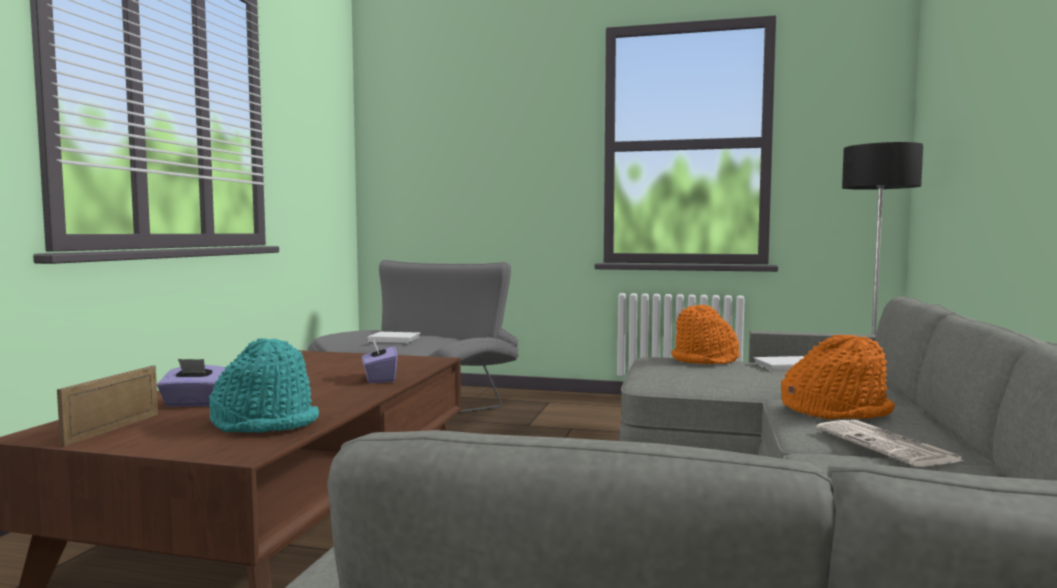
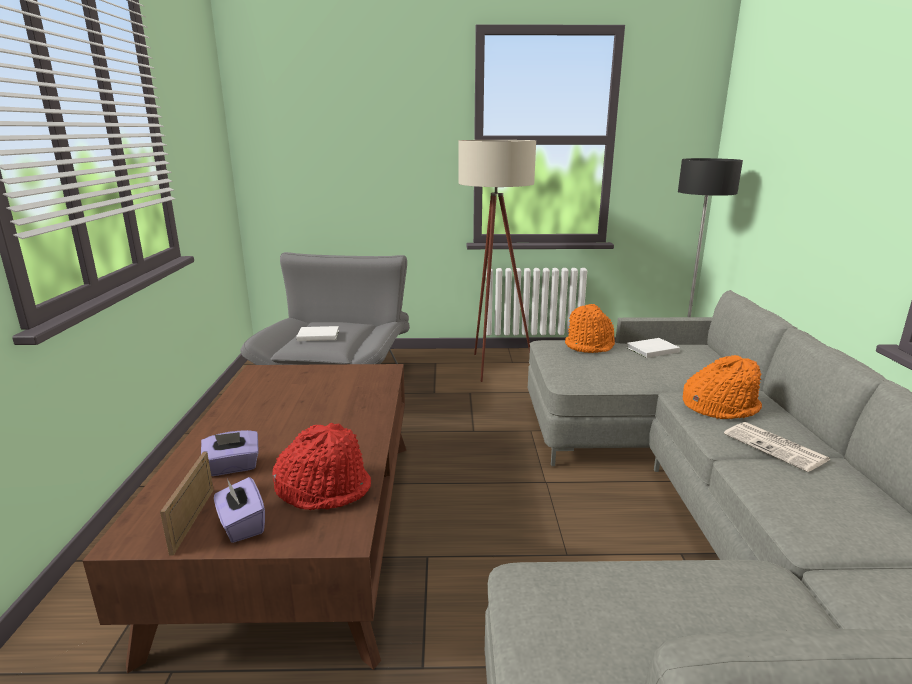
camera: 15 degrees left, 15 degrees up
turquoise hat [209,338,319,433] -> red hat [273,422,371,510]
purple tissue box [362,339,397,383] -> purple tissue box moved to [214,477,265,543]
none -> beige floor lamp [459,140,536,382]

